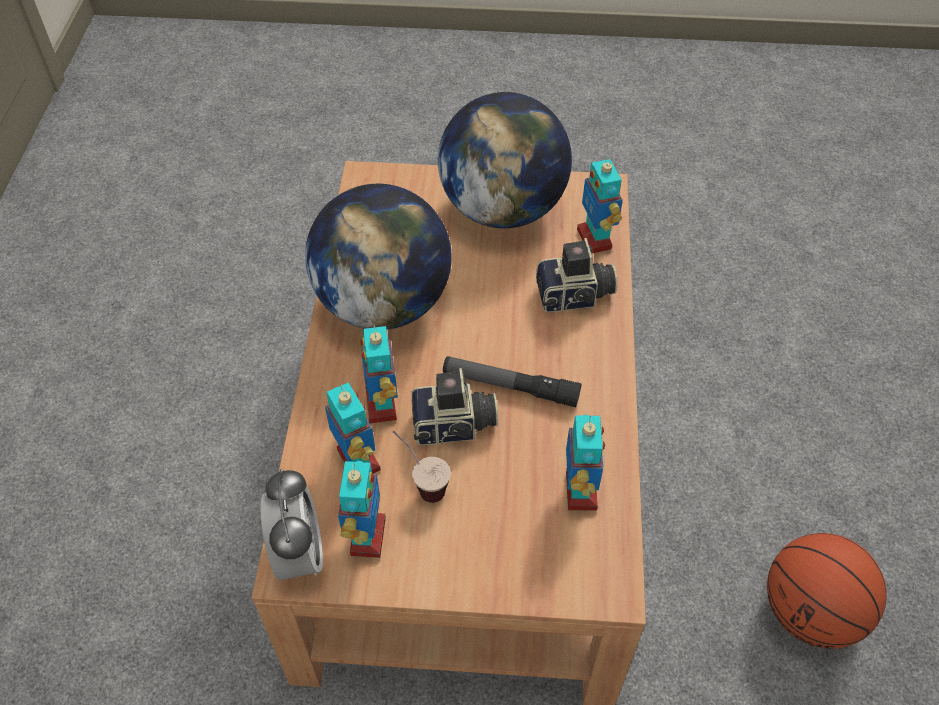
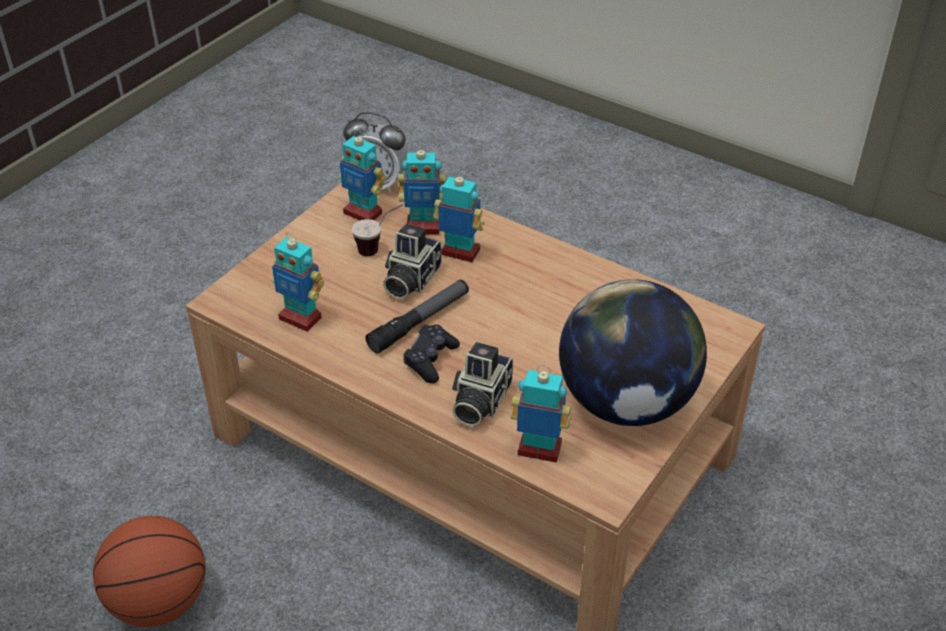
camera: 120 degrees right, 10 degrees down
globe [305,184,452,330] -> none
none -> black game controller [403,325,460,383]

